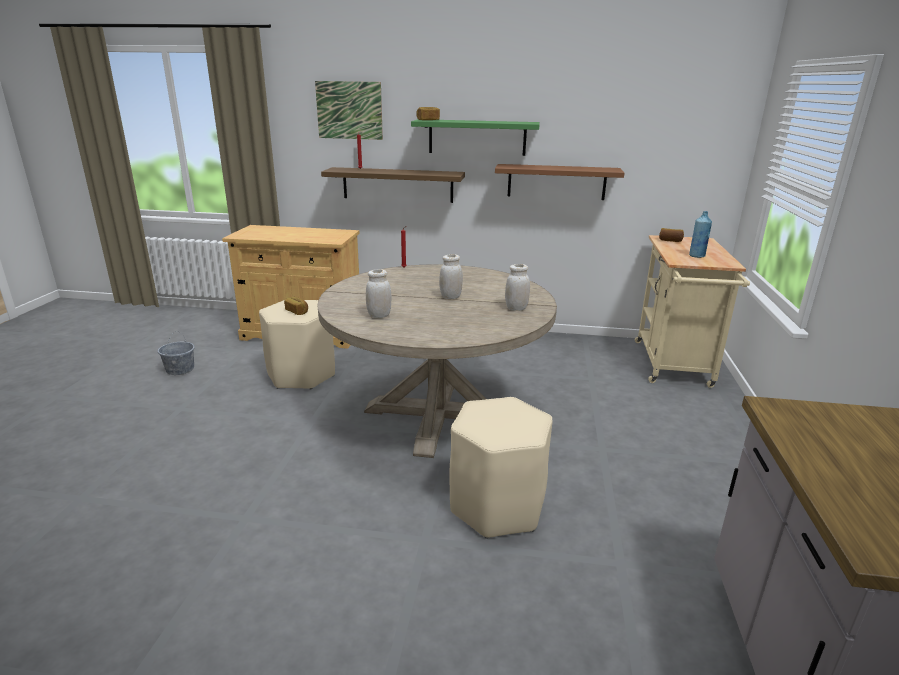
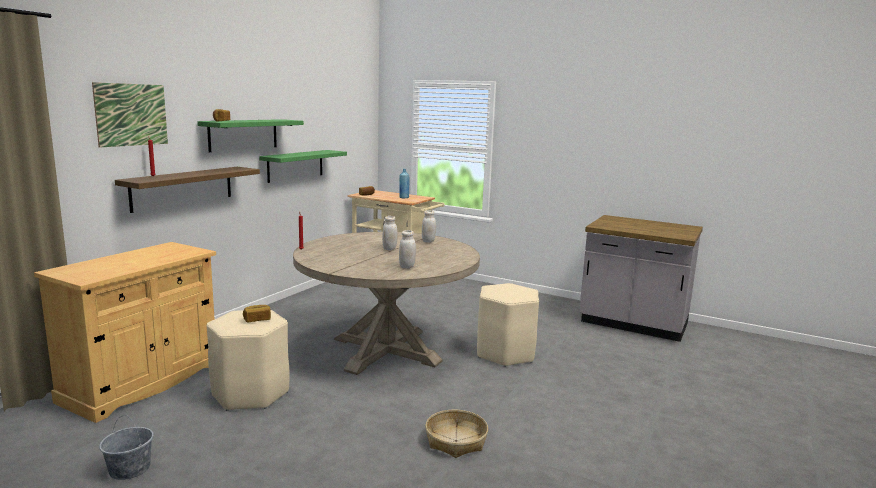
camera: 70 degrees left, 10 degrees down
brown shelf [495,164,624,200] -> green shelf [259,150,347,183]
none -> basket [425,410,488,458]

